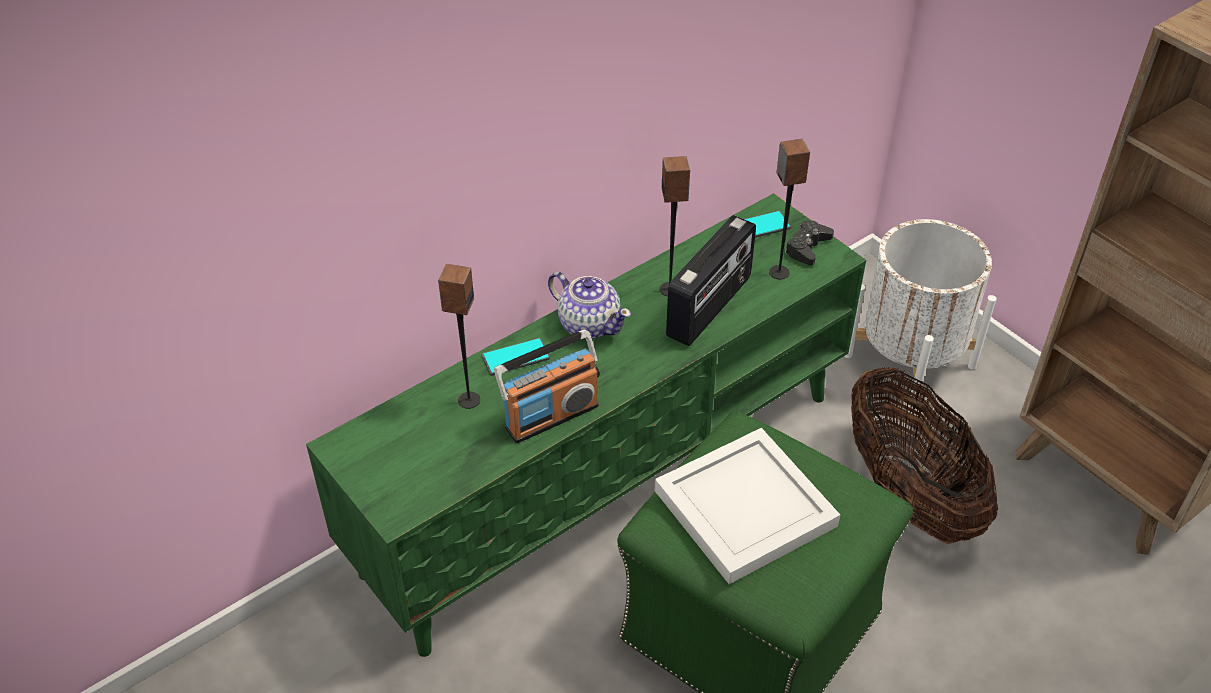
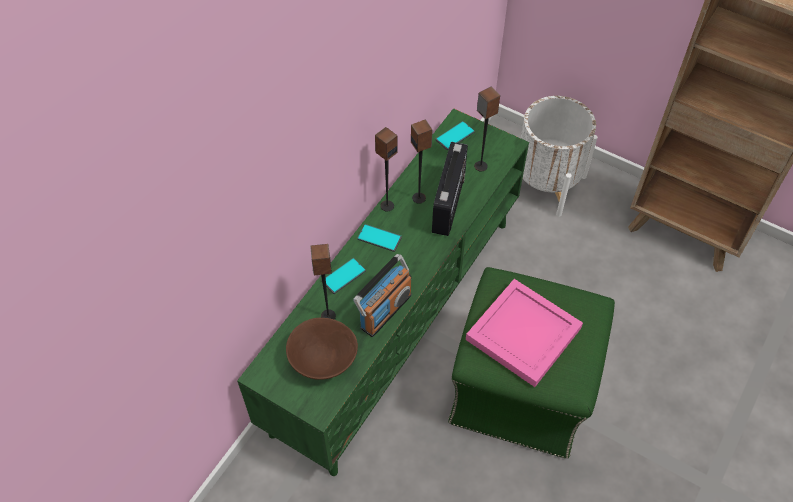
camera: 20 degrees left, 10 degrees up
teapot [548,272,631,339] -> phone [357,224,402,252]
white tray [655,428,840,584] -> pink tray [466,279,583,387]
black game controller [785,220,834,265] -> none
basket [851,367,998,544] -> none
none -> brown bowl [286,318,358,380]
none -> speaker [375,127,397,212]

